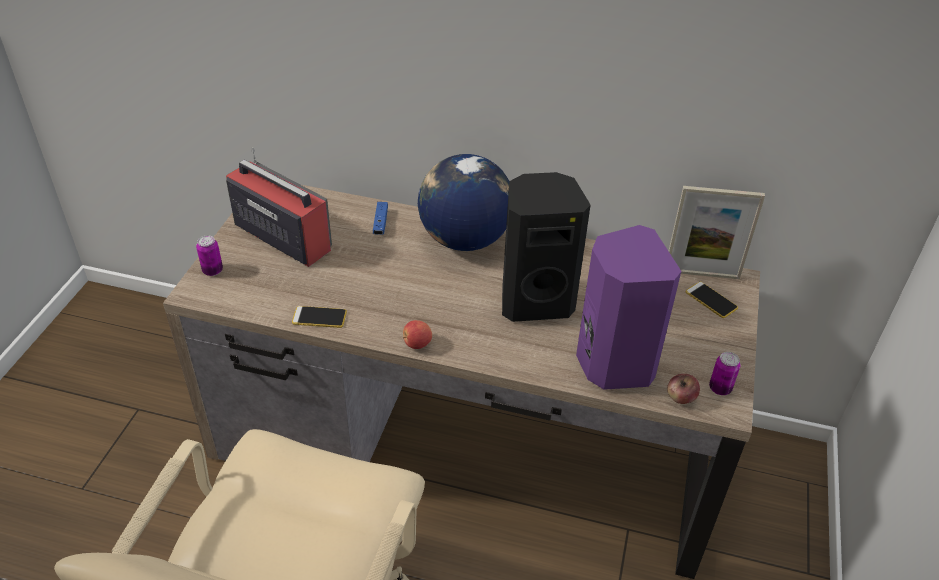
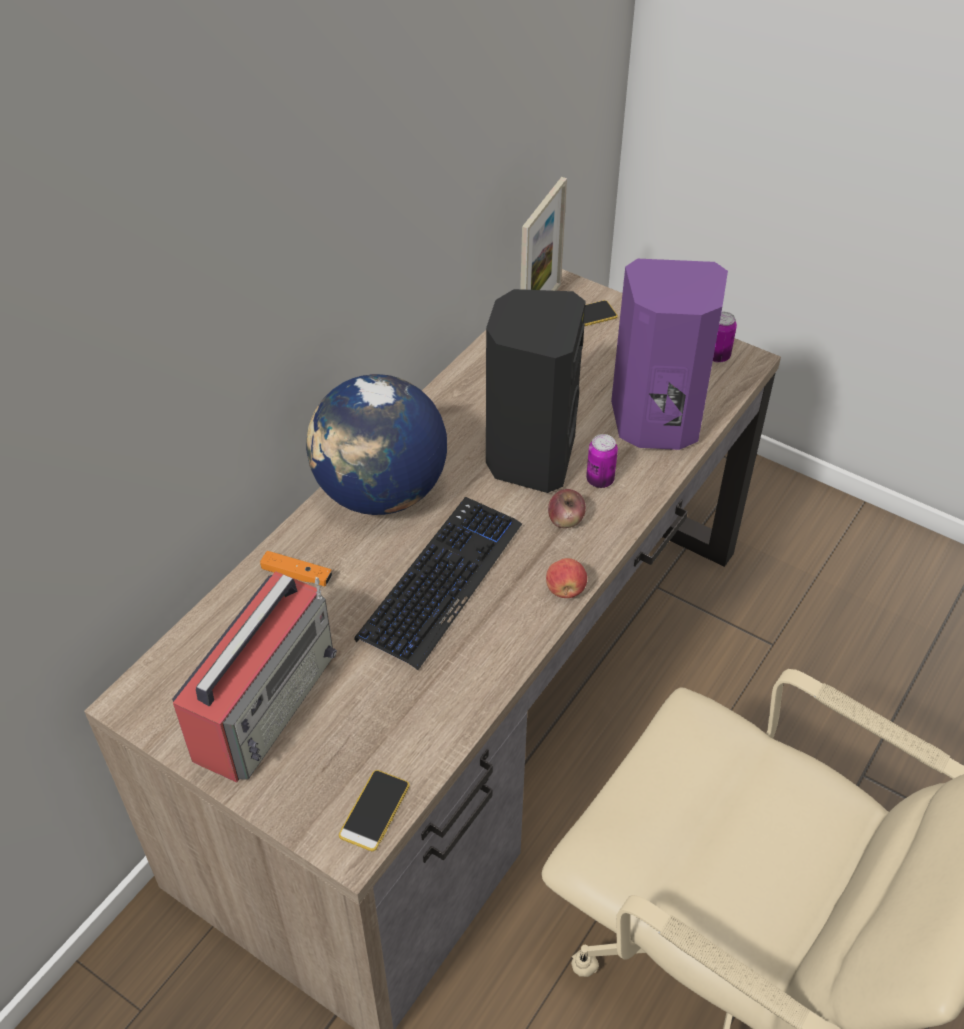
camera: 70 degrees left, 5 degrees up
can [196,235,223,276] -> can moved to [586,434,618,488]
radio [226,147,332,267] -> radio turned 150 degrees clockwise [172,571,337,783]
phone [292,306,347,328] -> phone moved to [339,770,410,851]
blue game controller [373,202,388,235] -> orange game controller [260,551,332,586]
apple [667,374,700,404] -> apple moved to [548,489,586,528]
none -> keyboard [354,497,522,670]

